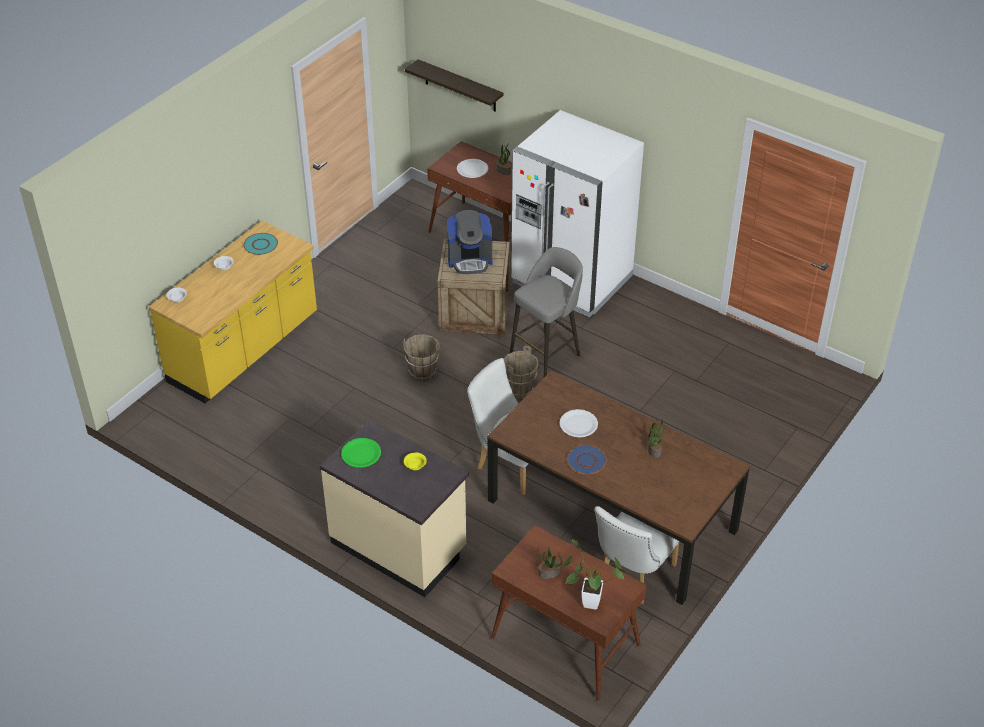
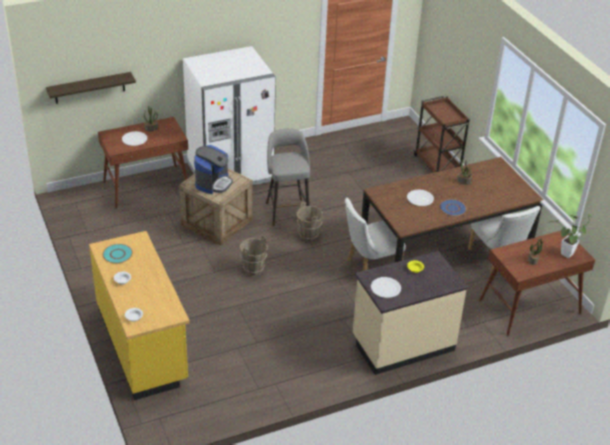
camera: 60 degrees left, 5 degrees down
green plate [341,438,381,468] -> white plate [371,277,401,298]
none -> brown cart [414,96,470,173]

